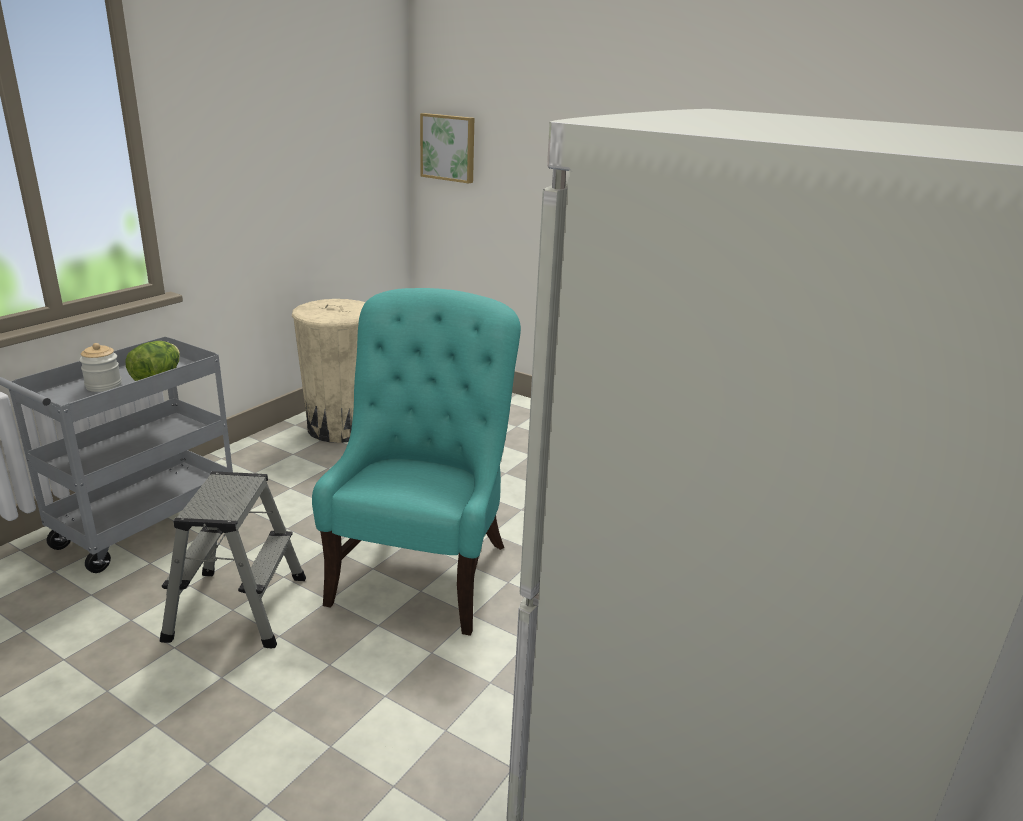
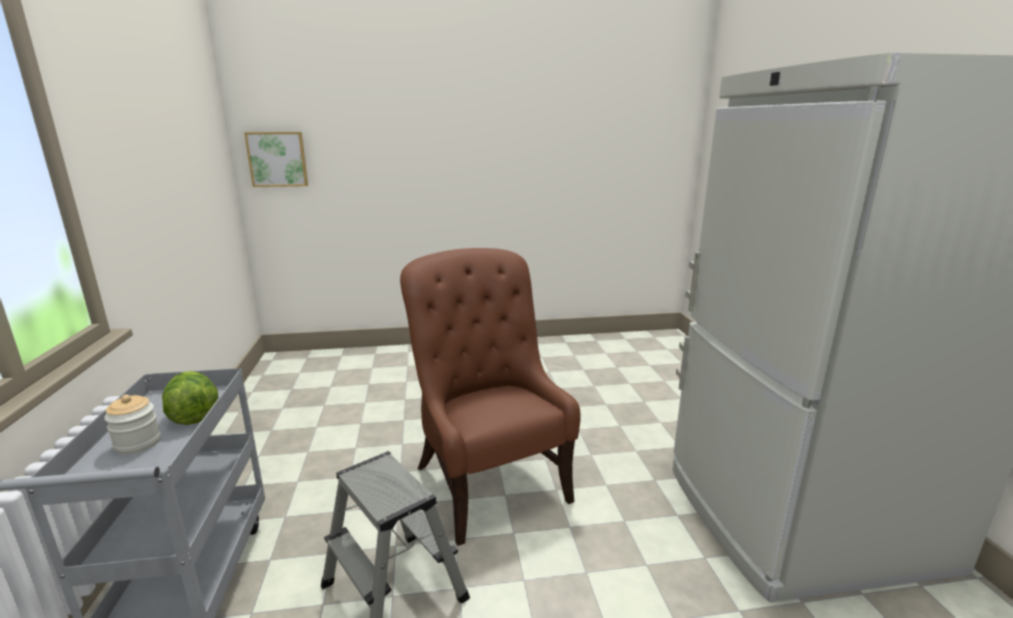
camera: 40 degrees left, 5 degrees down
beige trash can [292,299,365,443] -> none
turquoise chair [312,288,521,636] -> brown chair [400,248,581,546]

